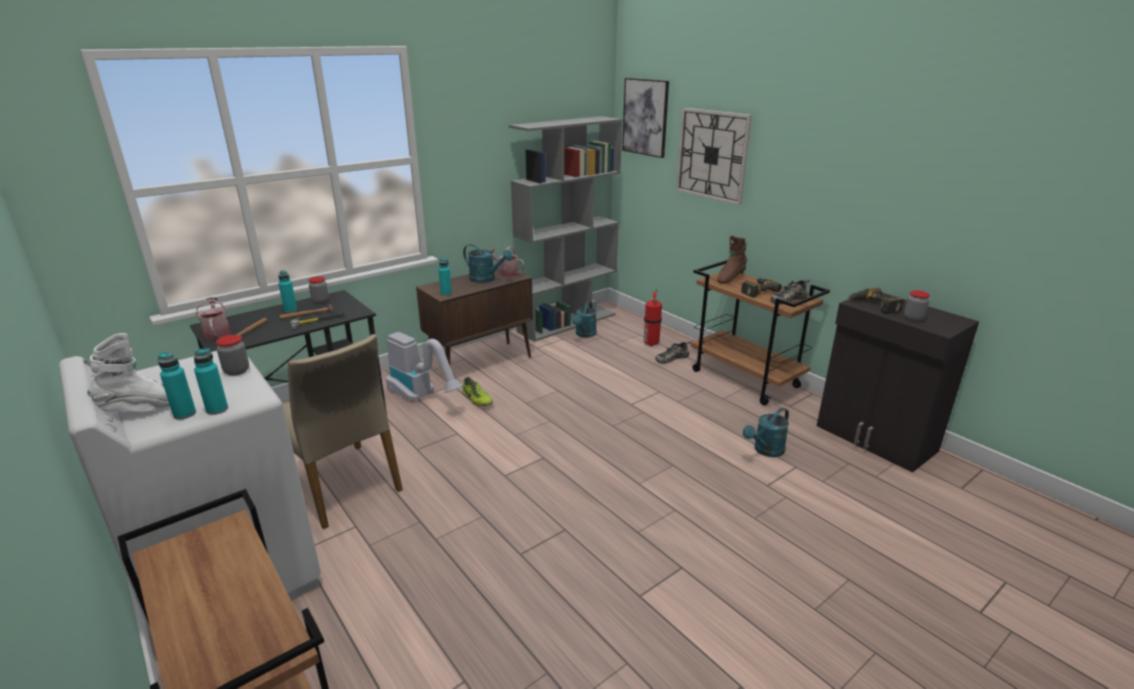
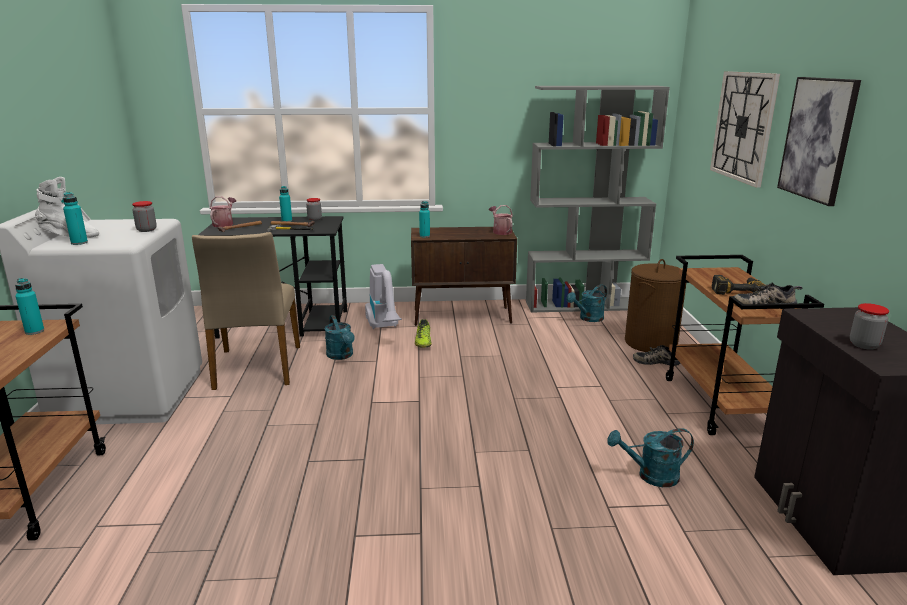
camera: 35 degrees right, 5 degrees down
turquoise bottle [194,348,228,415] -> turquoise bottle moved to [15,278,44,335]
turquoise watering can [463,244,513,283] -> turquoise watering can moved to [325,315,355,360]
picture [622,78,669,158] -> picture moved to [777,77,861,206]
fire extinguisher [644,288,662,346] -> brown laundry basket [625,259,686,352]
brown boot [717,236,747,284] -> none
power drill [849,288,904,314] -> none

